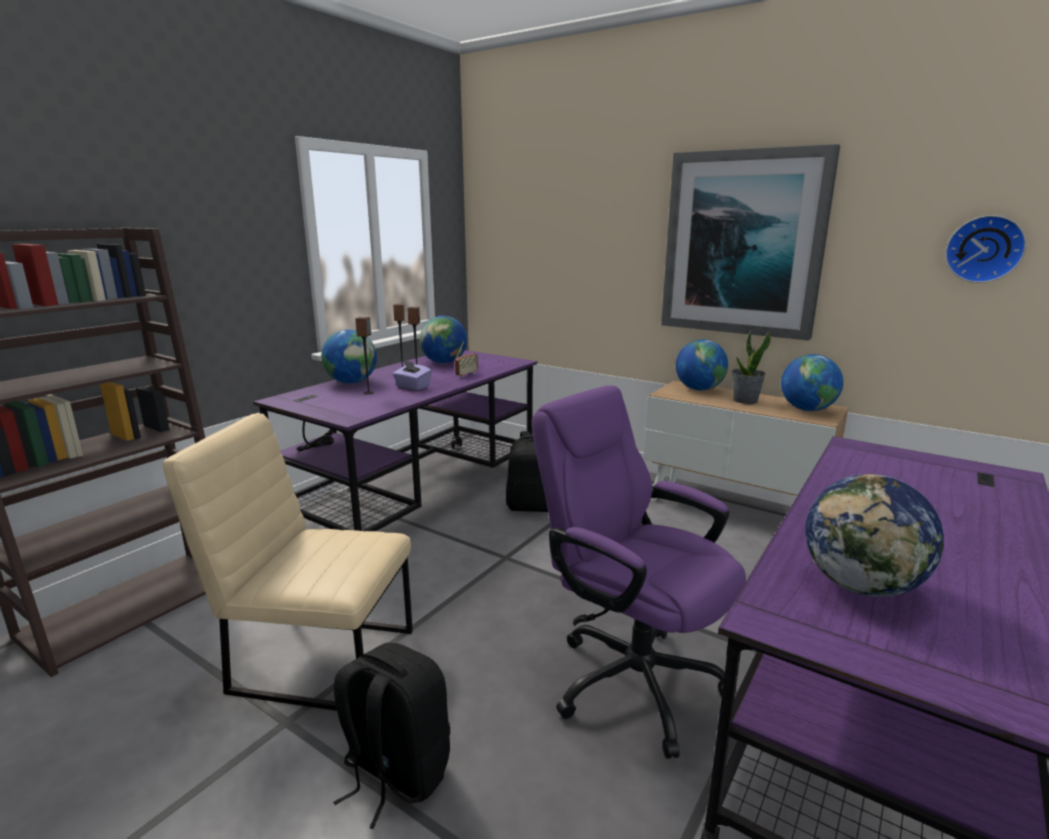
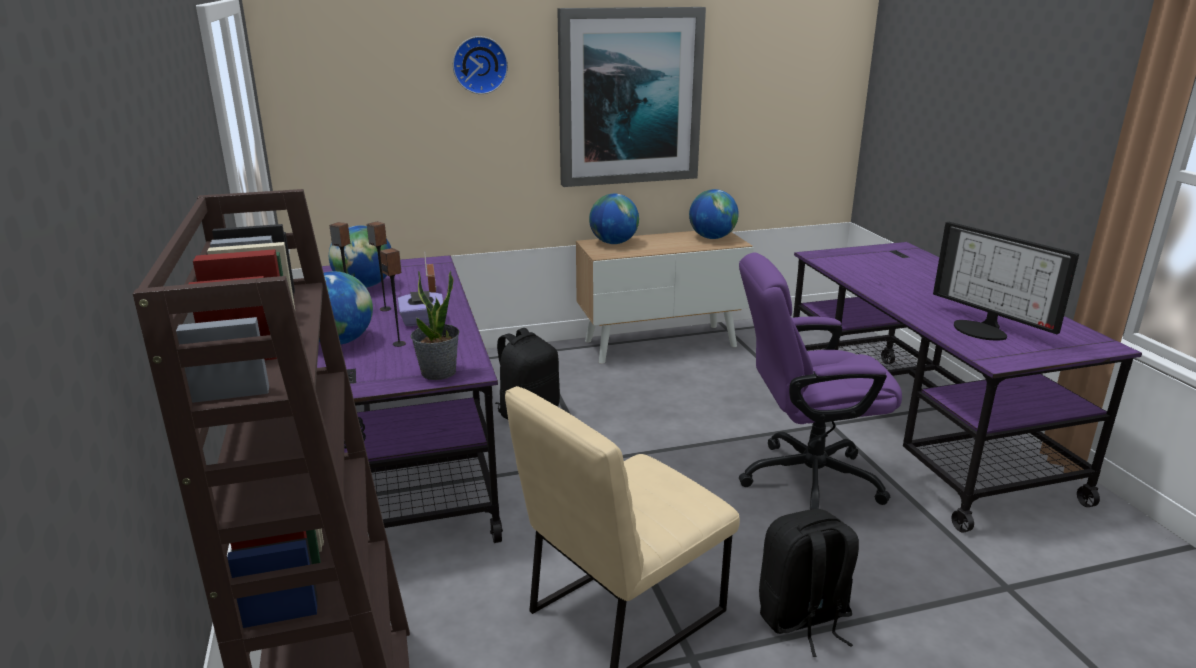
camera: 50 degrees left, 5 degrees up
potted plant [731,329,771,404] -> potted plant moved to [410,270,460,380]
globe [805,474,944,597] -> monitor [933,222,1079,340]
wall clock [945,215,1027,283] -> wall clock moved to [453,36,508,94]

